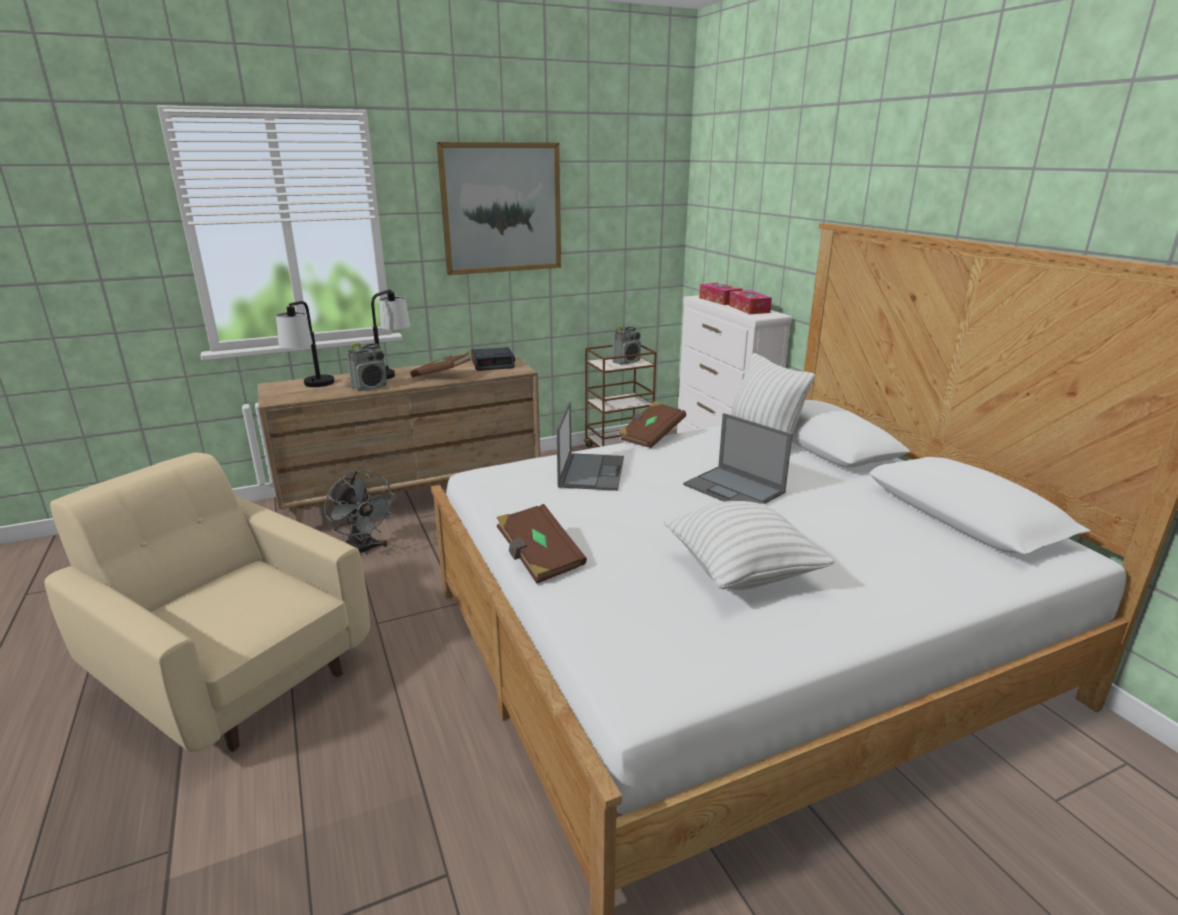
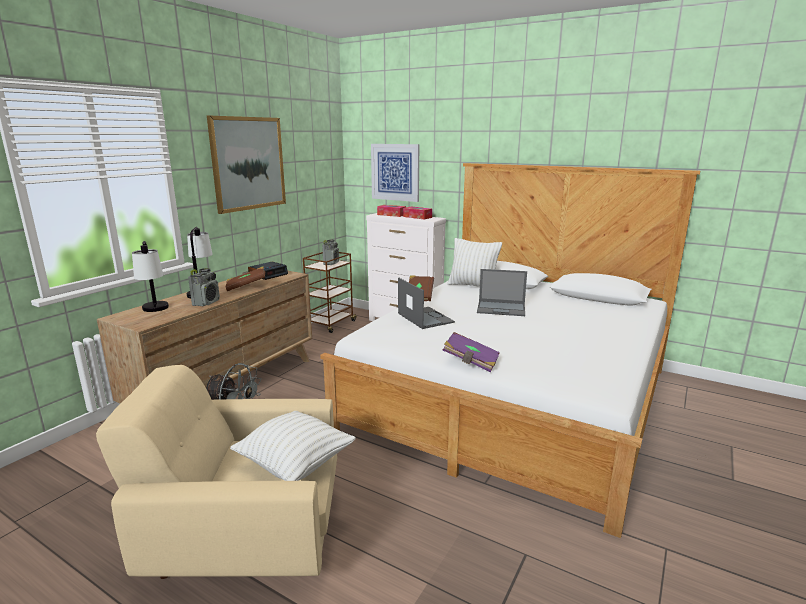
camera: 35 degrees left, 5 degrees down
brown book [497,504,587,584] -> purple book [443,332,500,373]
white pillow [664,501,834,590] -> white pillow moved to [230,411,356,481]
none -> picture [371,144,419,202]

